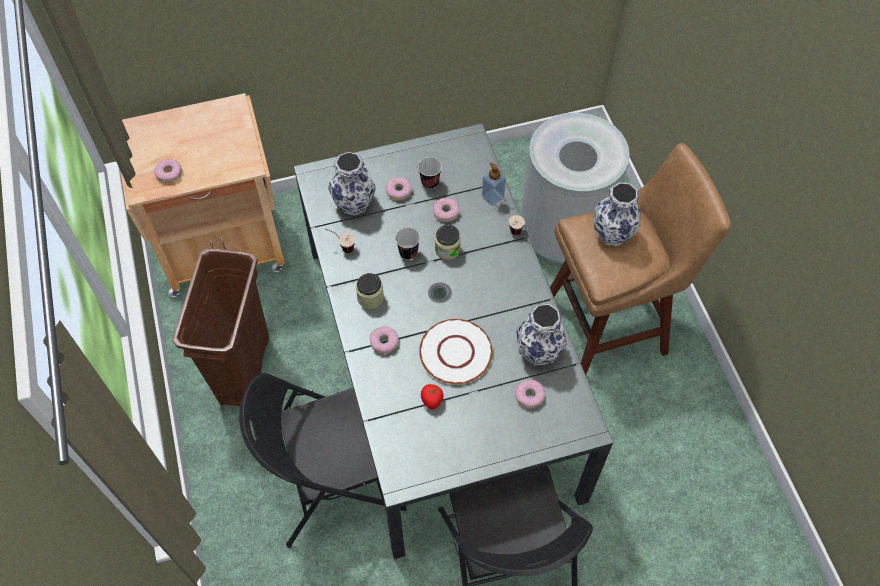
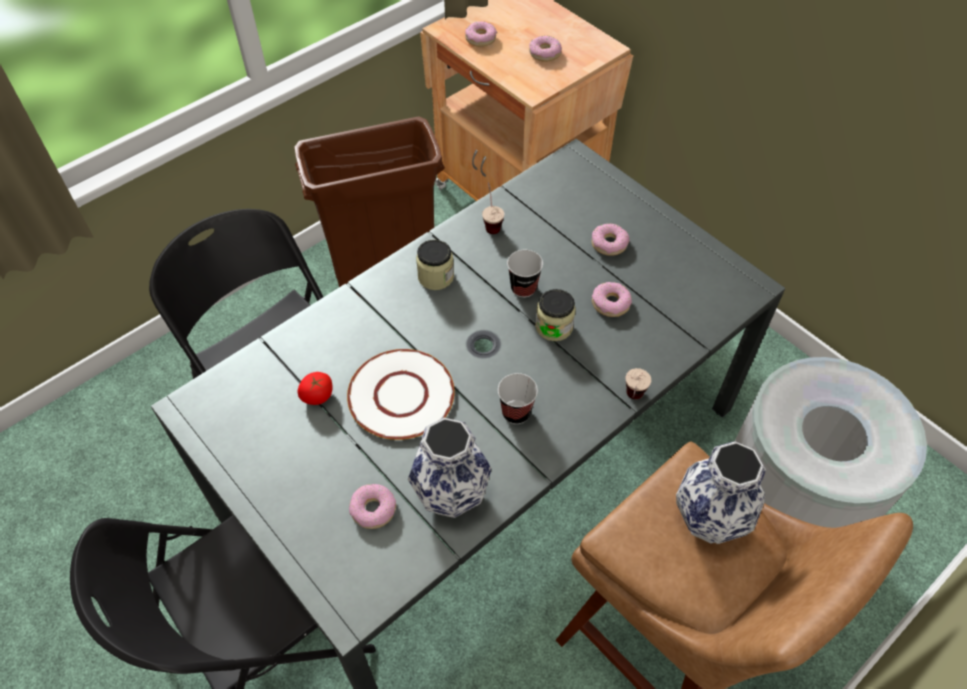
camera: 65 degrees right, 5 degrees down
vase [328,152,376,216] -> none
donut [370,326,399,354] -> donut moved to [529,36,562,62]
cup [418,157,442,189] -> cup moved to [498,373,538,424]
soap dispenser [482,162,506,206] -> none

